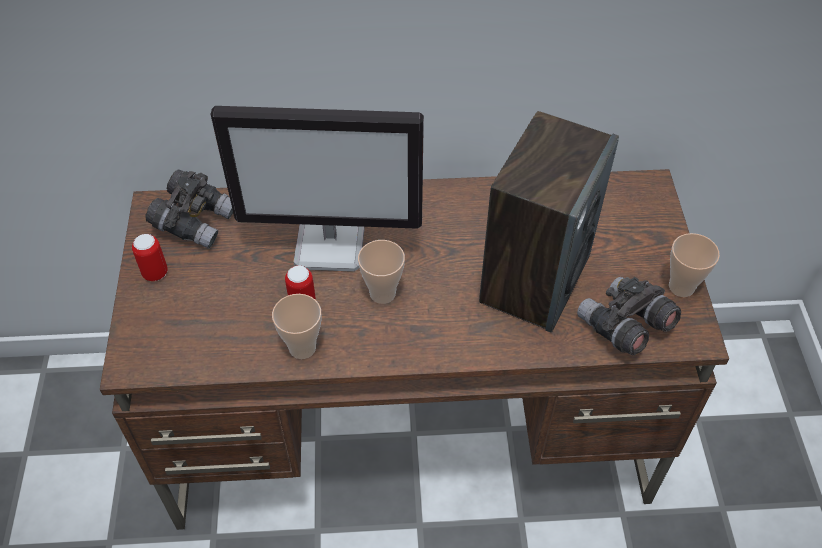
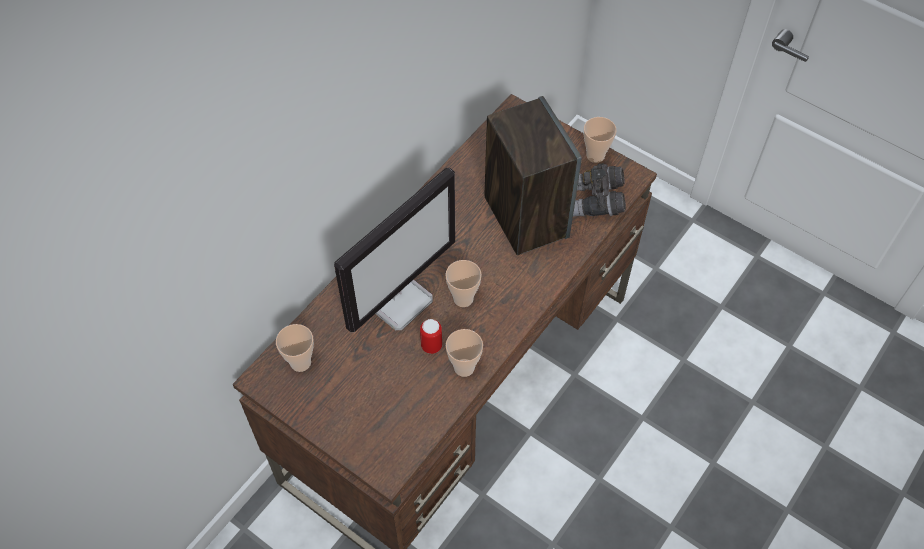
camera: 50 degrees left, 5 degrees up
can [132,234,168,281] -> none
grey binoculars [146,170,233,249] -> cup [276,324,314,372]

